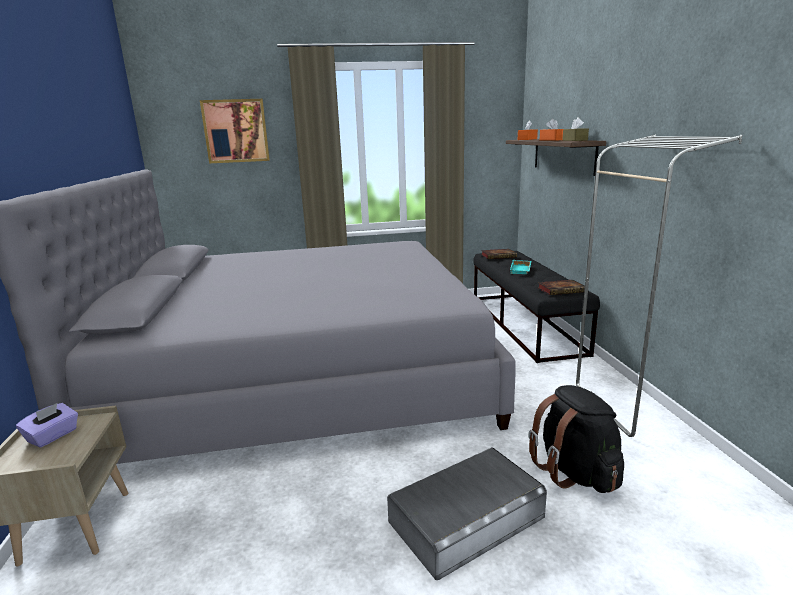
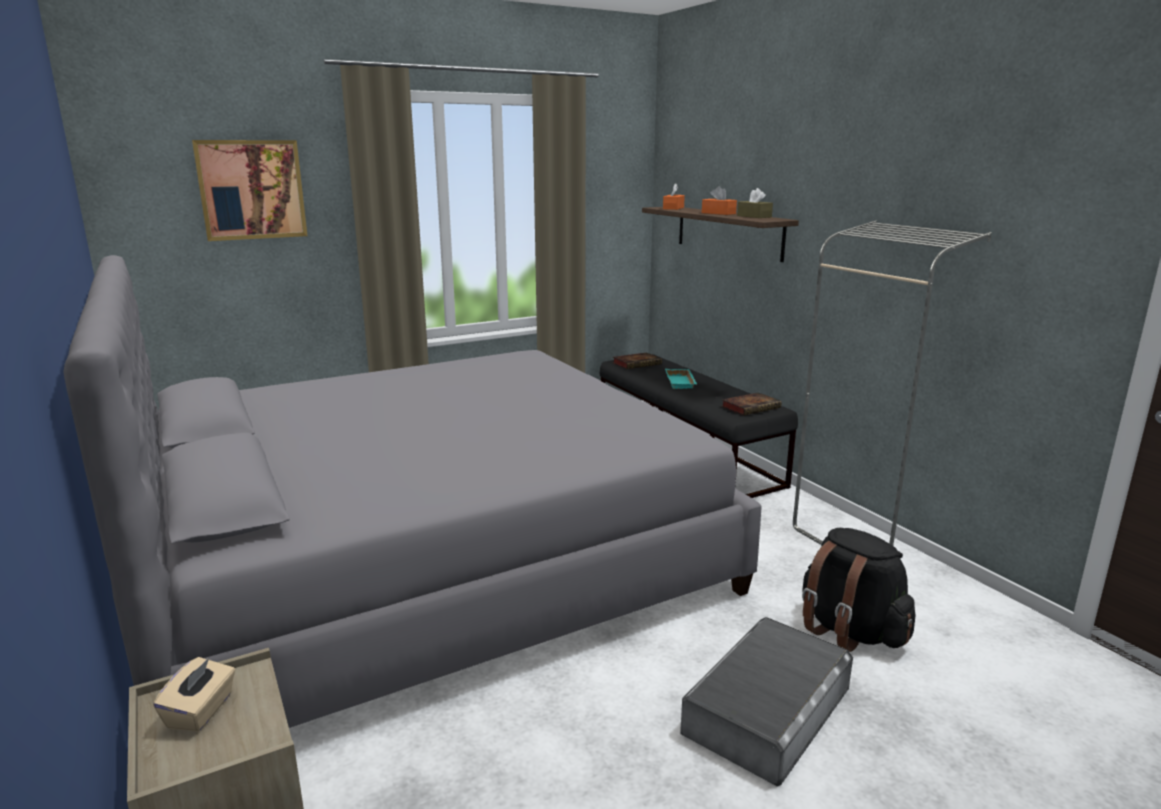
camera: 20 degrees left, 0 degrees up
purple tissue box [16,403,78,448] -> beige tissue box [153,657,235,732]

